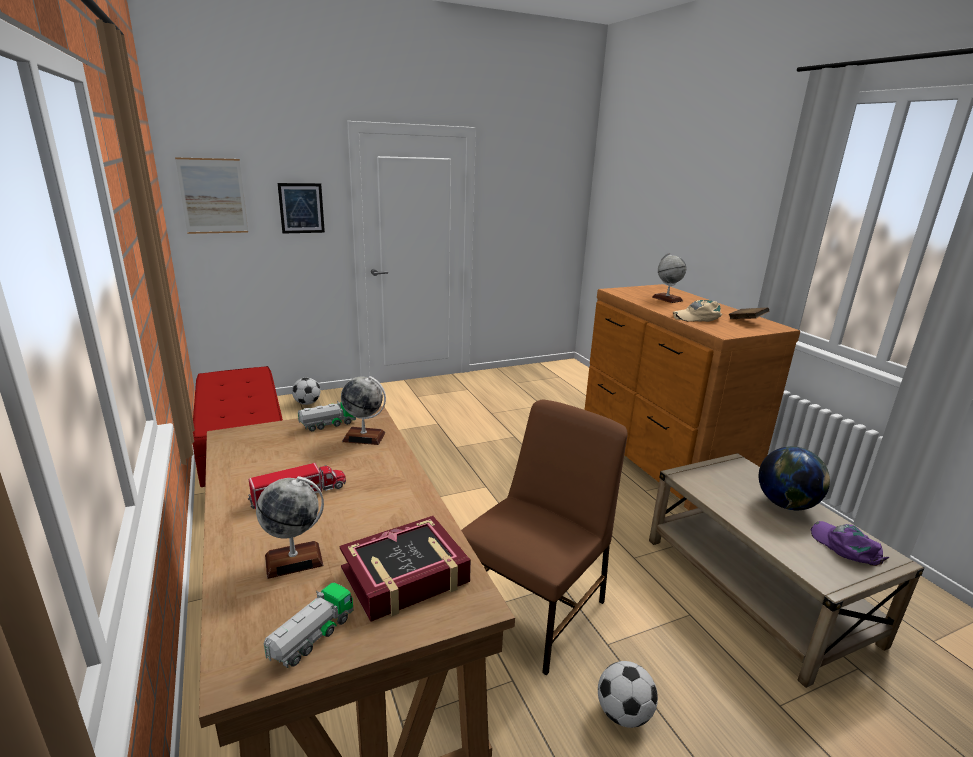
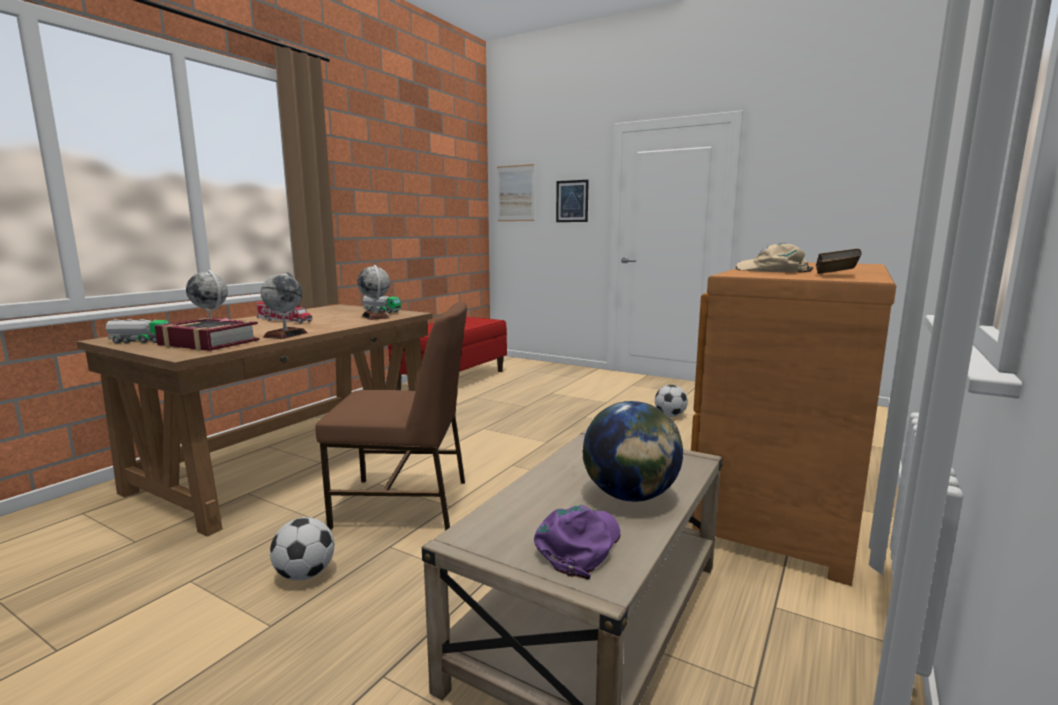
camera: 55 degrees right, 10 degrees down
football [292,378,320,405] -> football moved to [655,385,688,417]
globe [652,253,686,303] -> globe moved to [260,271,307,339]

